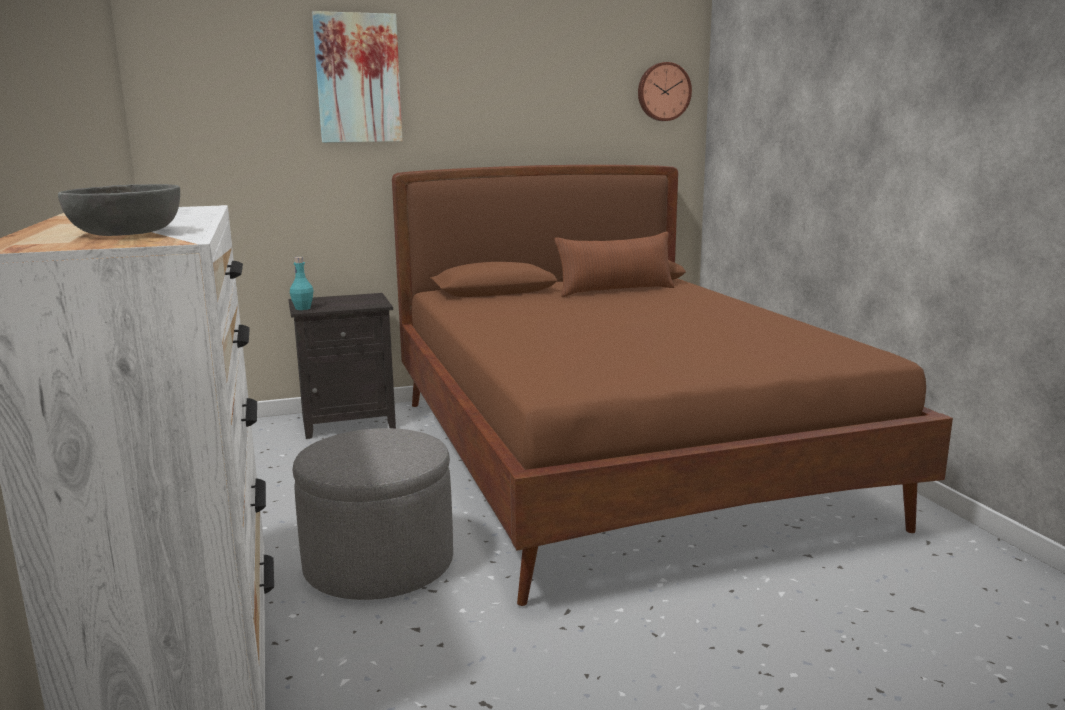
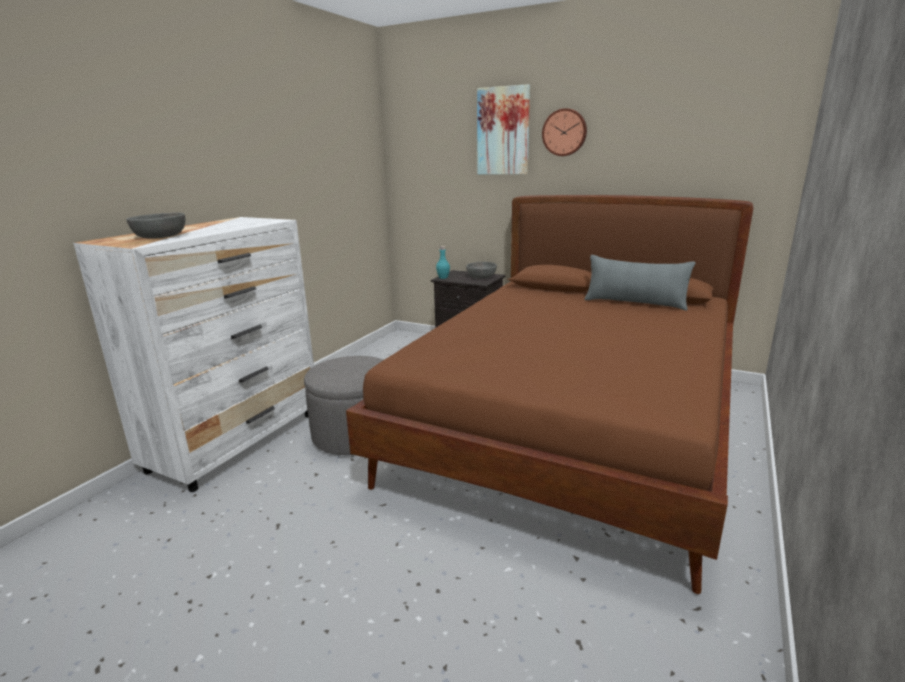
camera: 45 degrees right, 5 degrees up
brown pillow [555,232,675,297] -> grey pillow [584,255,696,311]
wall clock [638,62,692,121] -> wall clock moved to [542,108,587,156]
none -> grey bowl [466,262,497,279]

